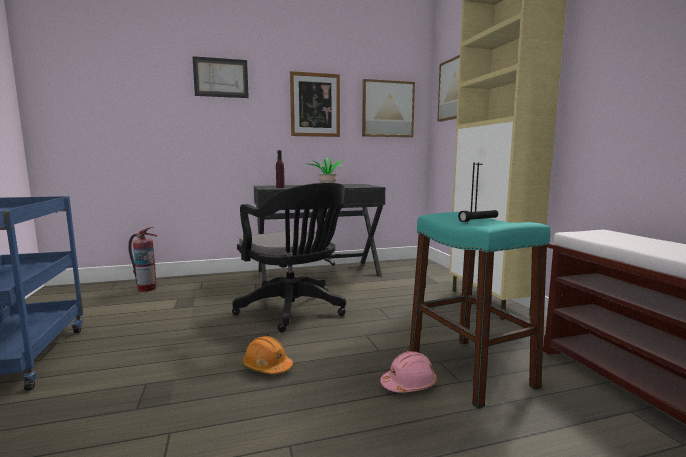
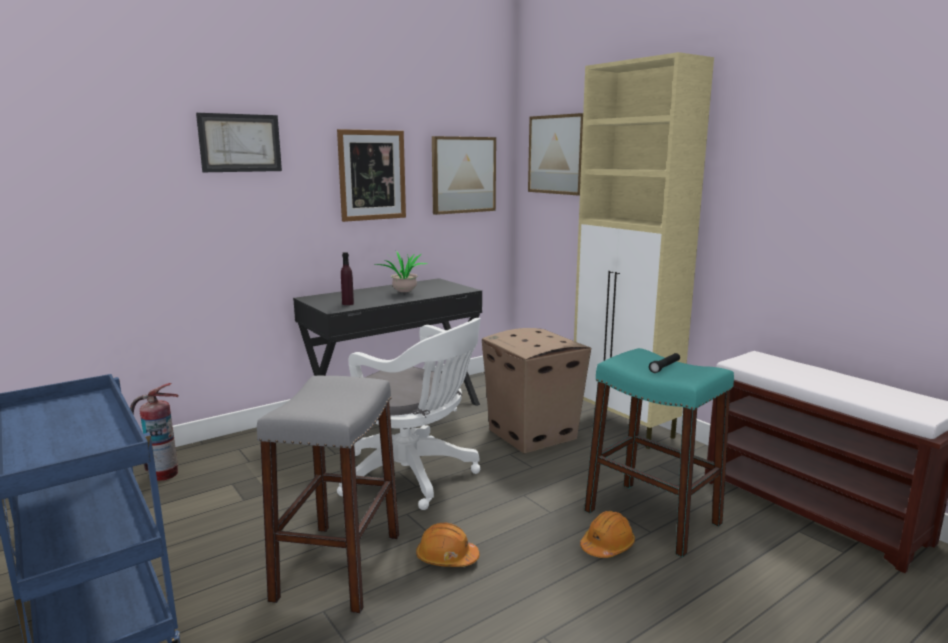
camera: 20 degrees left, 5 degrees up
black office chair [232,182,346,332] -> white office chair [337,318,481,510]
pink hard hat [380,351,437,393] -> orange hard hat [580,511,635,558]
none -> grey stool [257,376,399,614]
none -> cardboard box [482,328,591,453]

